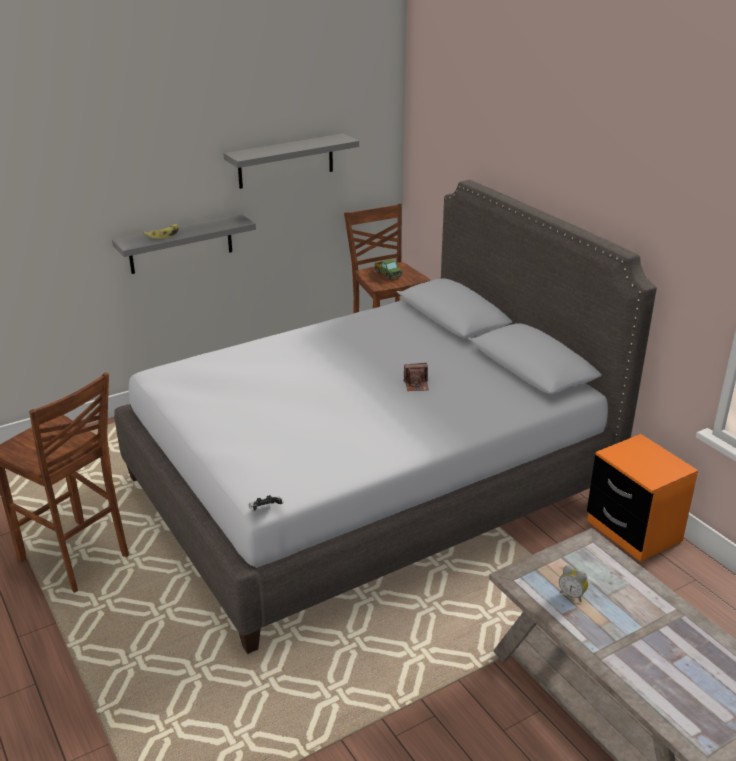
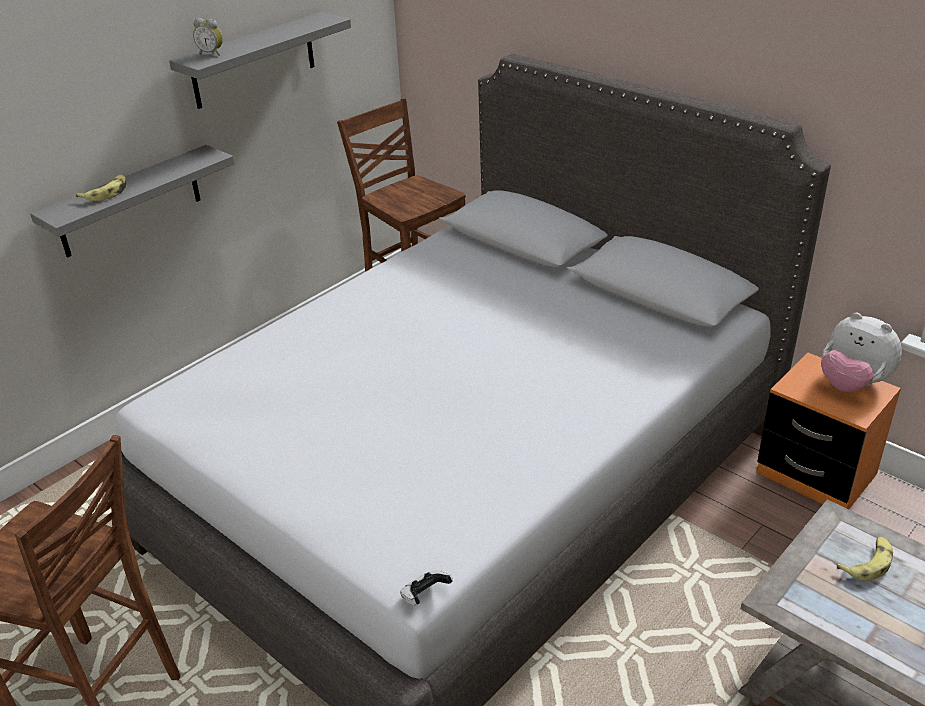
camera: 15 degrees left, 5 degrees up
toy truck [374,259,403,280] -> none
camera [403,363,429,391] -> none
alarm clock [559,565,588,602] -> alarm clock moved to [193,18,223,56]
none -> plush toy [821,313,902,392]
none -> banana [837,537,893,581]

